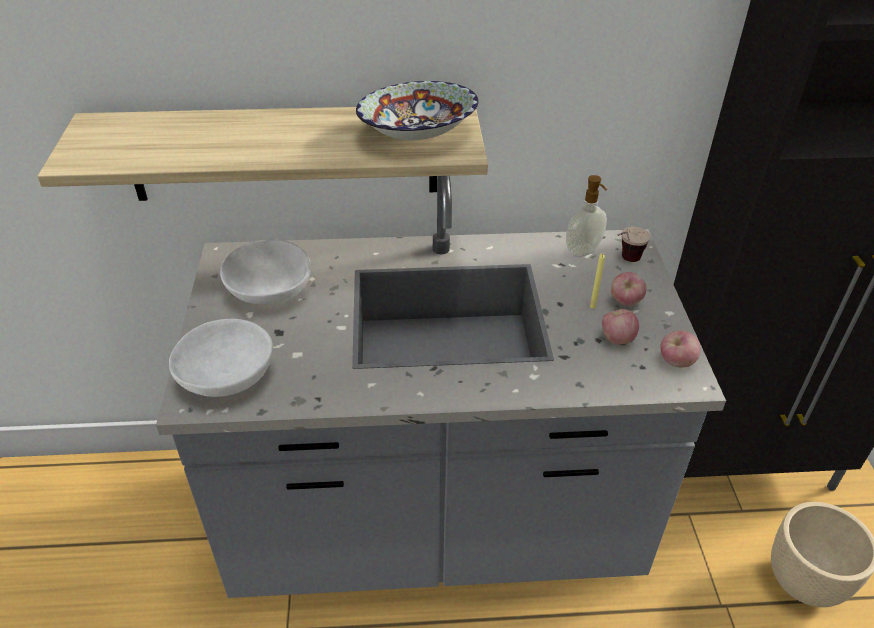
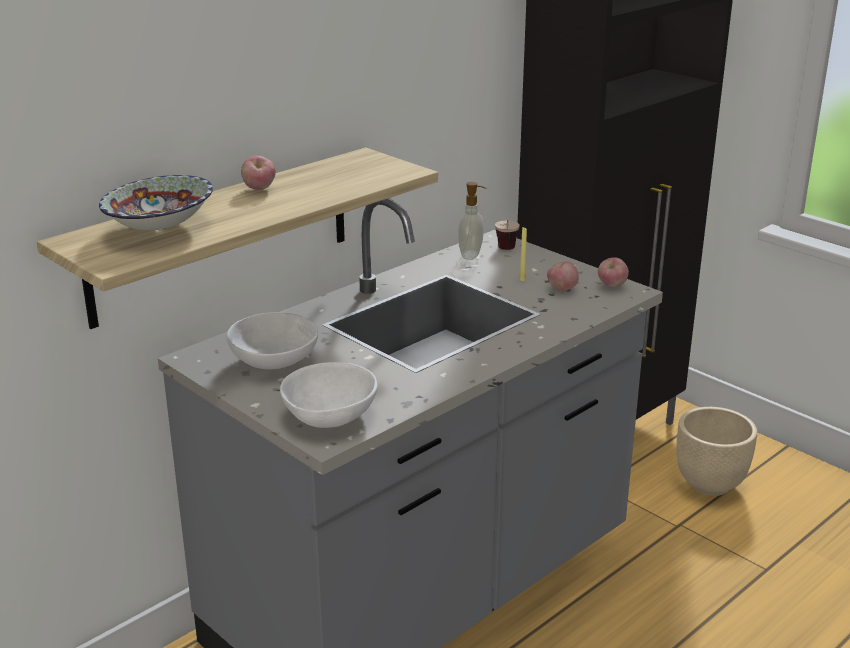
camera: 40 degrees left, 15 degrees down
bowl [356,81,478,140] -> bowl moved to [99,175,213,230]
apple [611,272,646,306] -> apple moved to [241,156,276,190]

